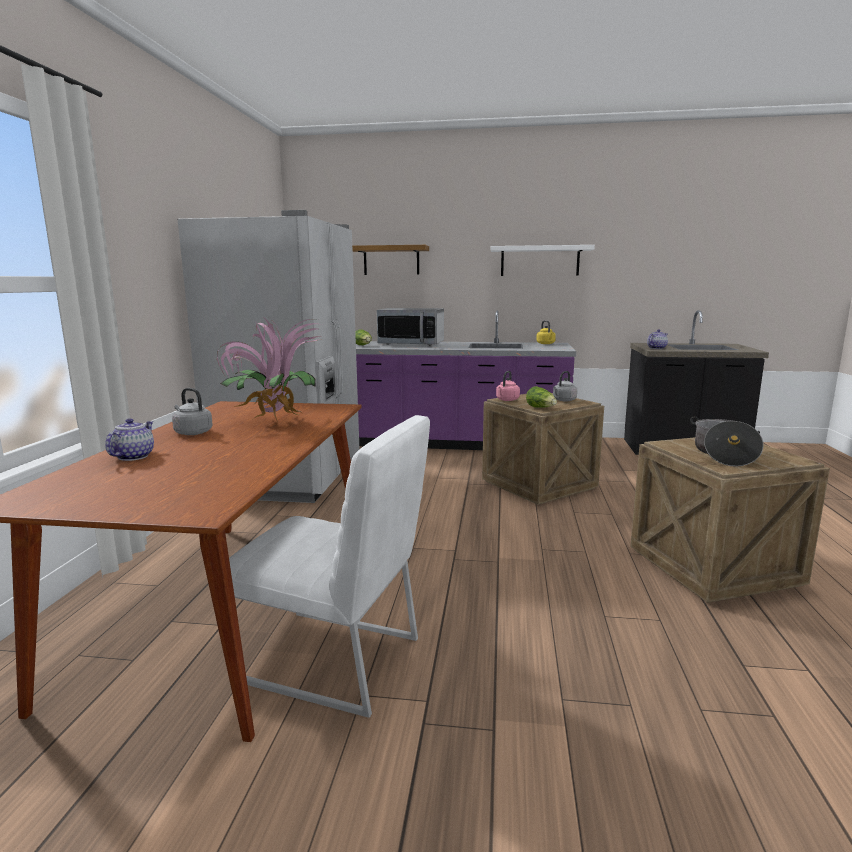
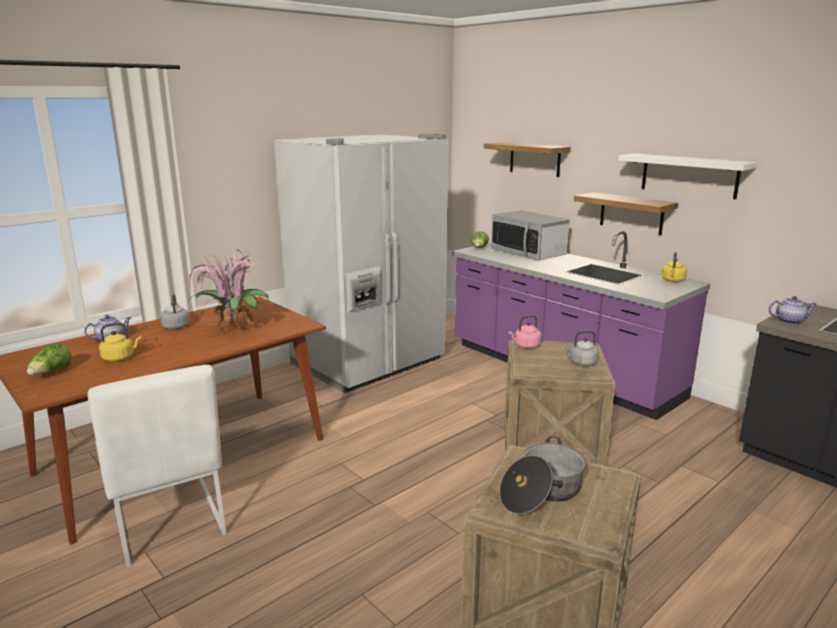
camera: 40 degrees right, 5 degrees up
lettuce [526,386,557,408] -> lettuce moved to [27,343,72,375]
none -> yellow kettle [99,323,142,362]
none -> shelf [574,192,678,235]

